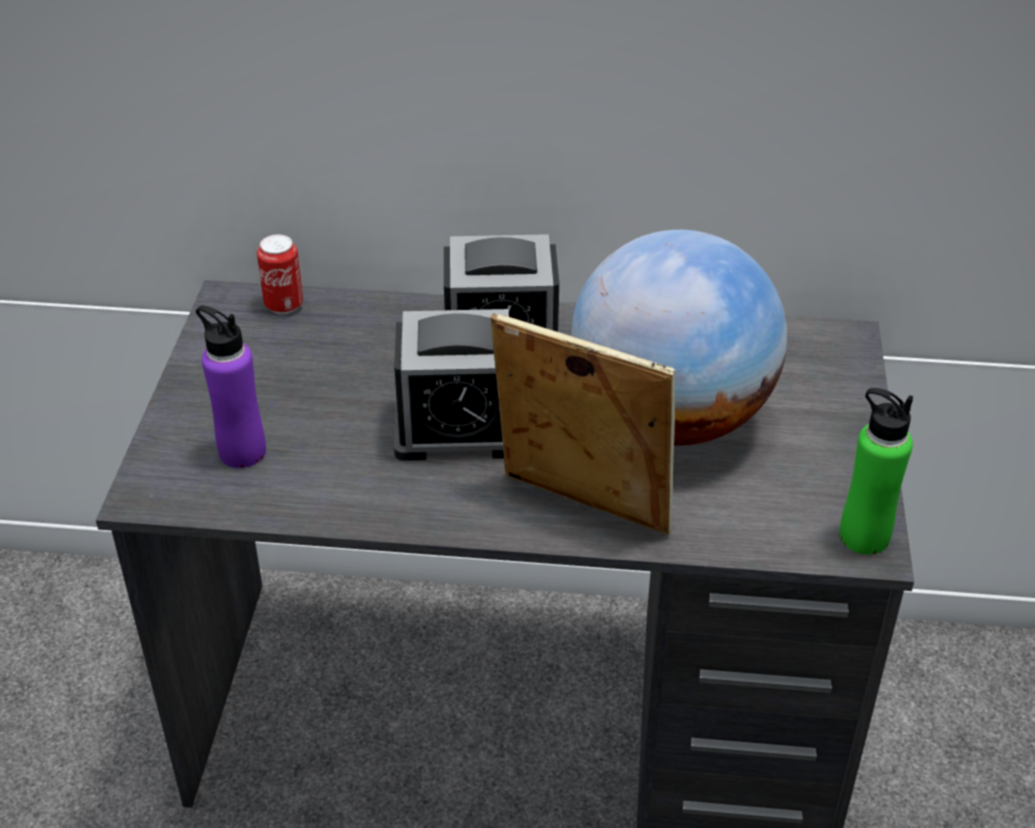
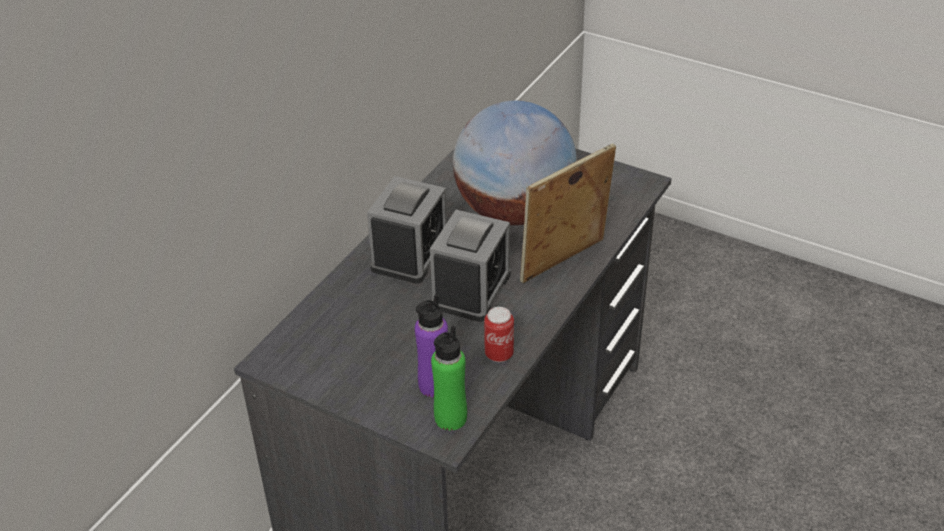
camera: 65 degrees left, 0 degrees up
can [257,235,303,314] -> can moved to [484,307,514,362]
green bottle [840,388,913,555] -> green bottle moved to [431,326,467,430]

